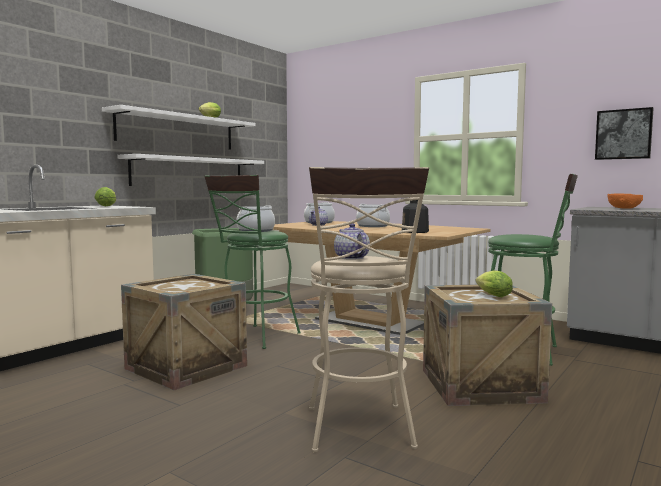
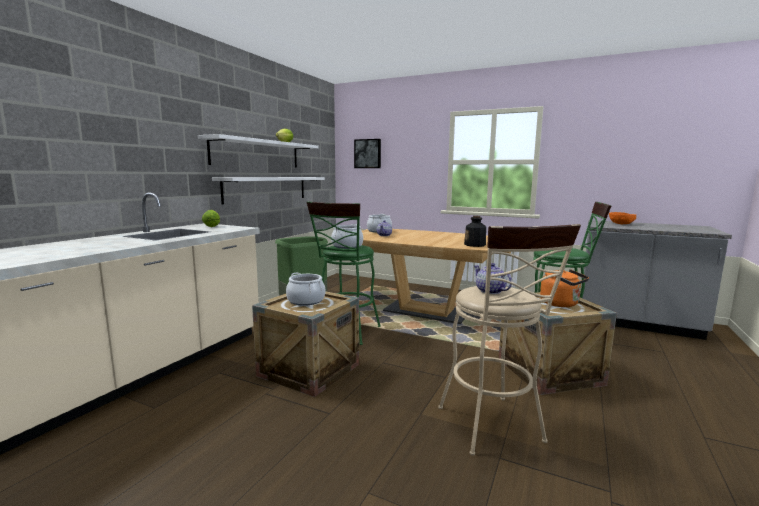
camera: 10 degrees left, 5 degrees up
cooking pot [356,204,390,227] -> cooking pot moved to [286,272,326,306]
lettuce [476,270,513,297] -> orange kettle [540,269,589,307]
picture [595,107,654,160] -> picture moved to [354,139,381,168]

